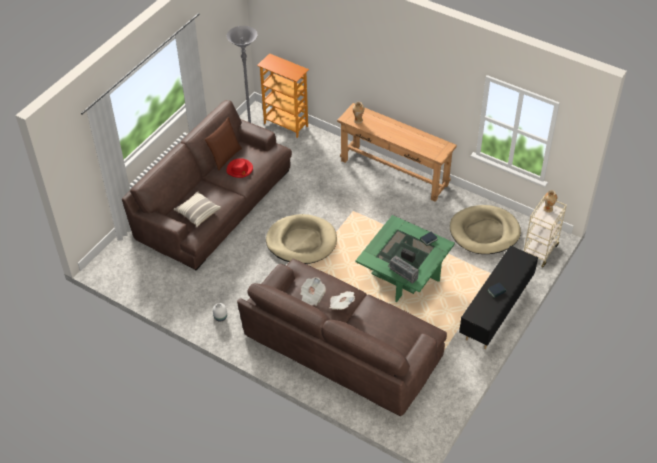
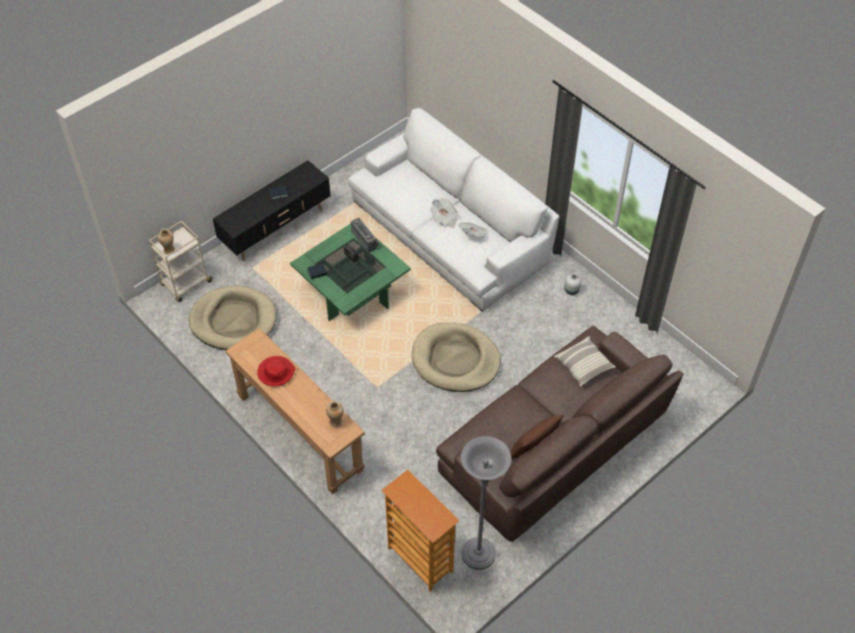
camera: 165 degrees left, 5 degrees up
red hat [226,158,253,178] -> red hat moved to [257,356,296,387]
brown sofa [237,259,447,417] -> white sofa [348,108,559,312]

